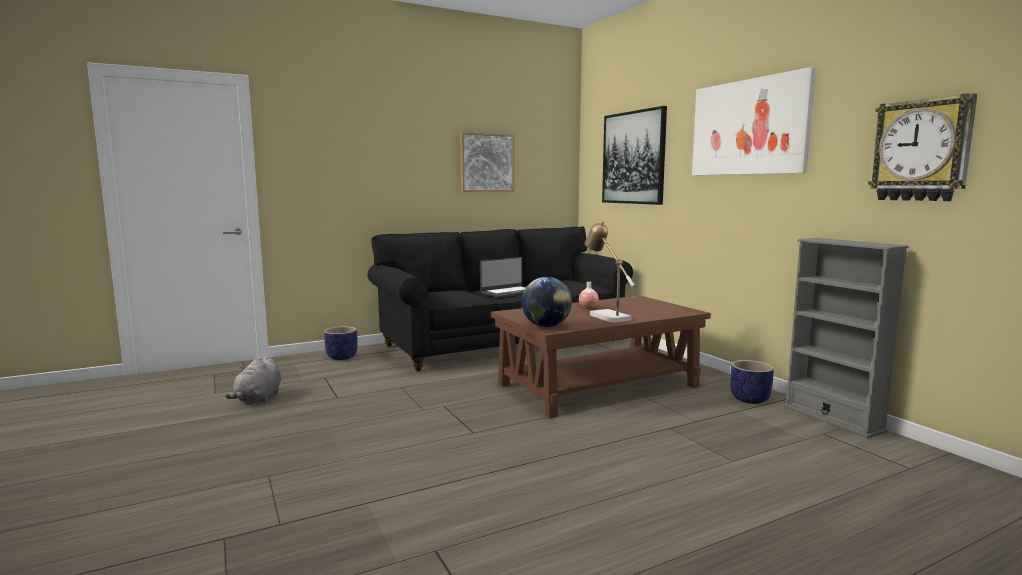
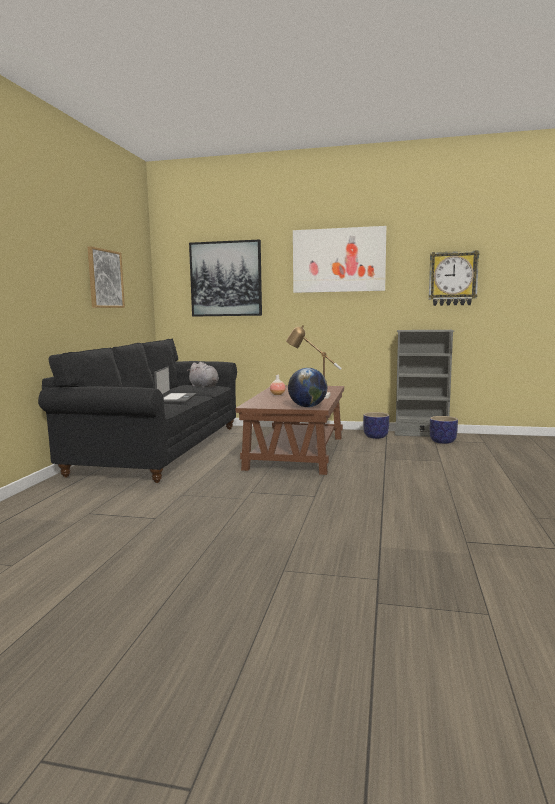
camera: 50 degrees left, 0 degrees up
grey plush toy [225,356,281,403] -> grey plush toy moved to [187,362,219,388]
planter [324,326,358,360] -> planter moved to [430,416,458,444]

